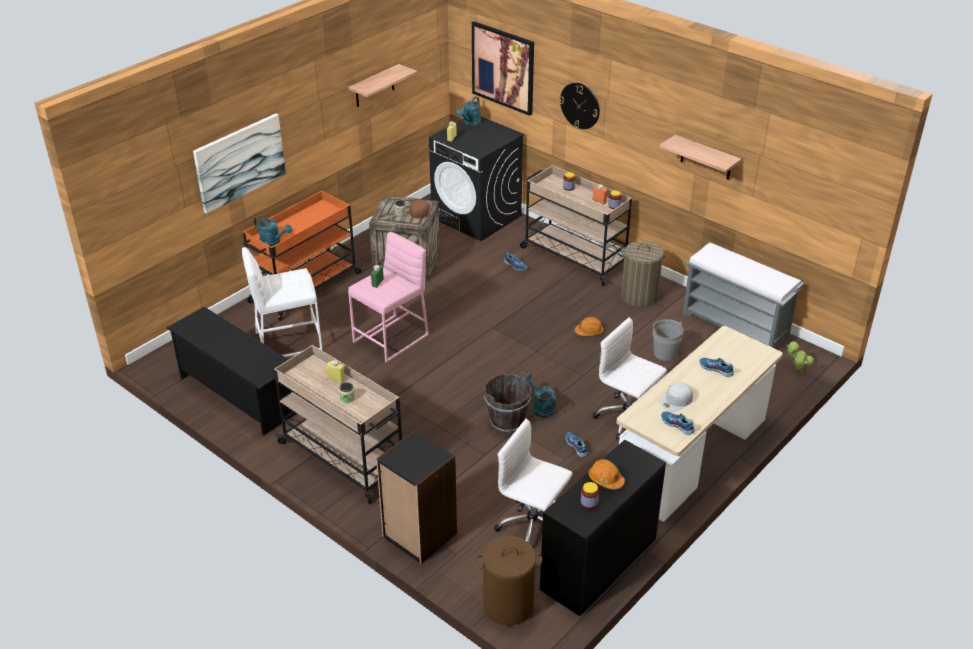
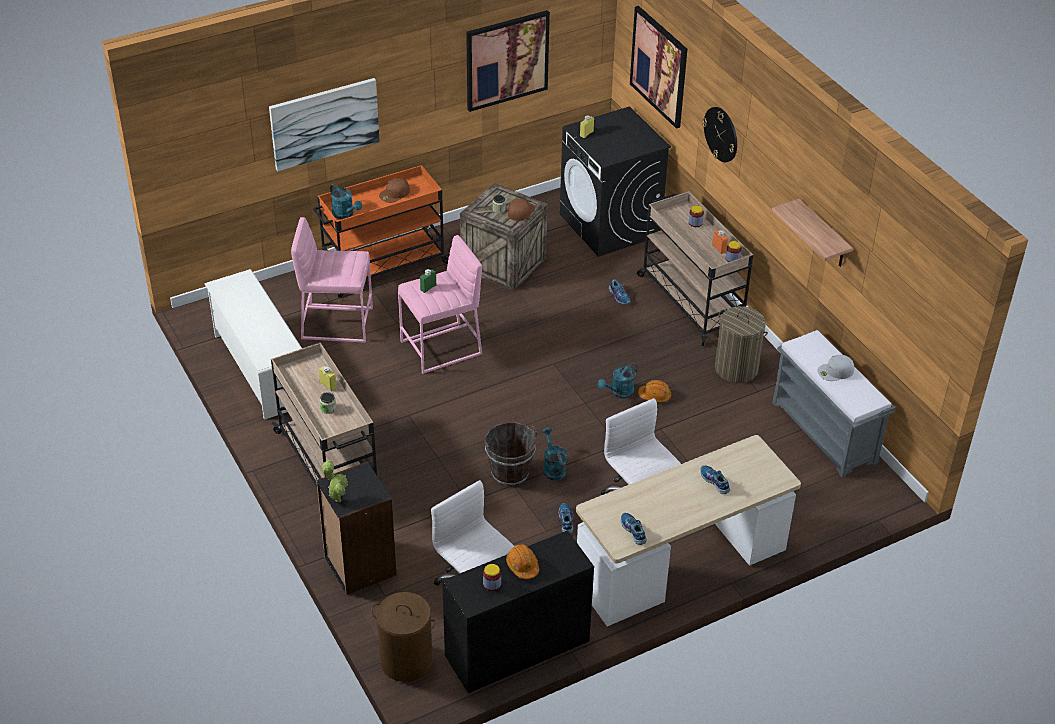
camera: 20 degrees right, 5 degrees up
black shoe rack [167,307,297,435] -> white shoe rack [204,269,302,420]
white stool [242,247,322,357] -> pink stool [291,217,373,343]
shelf [348,64,417,107] -> picture [466,10,550,112]
turquoise watering can [456,97,481,126] -> turquoise watering can moved to [598,362,638,399]
grey bucket [653,319,684,361] -> none
white cap [659,382,693,411] -> white cap moved to [817,355,854,381]
potted plant [787,341,814,374] -> potted plant moved to [322,460,348,502]
none -> brown cap [379,178,410,203]

